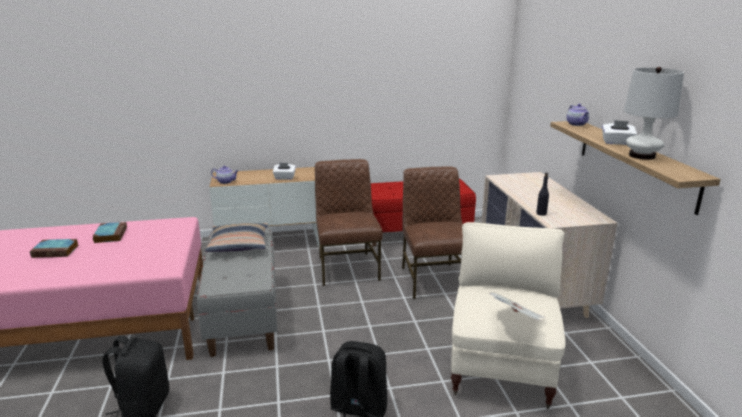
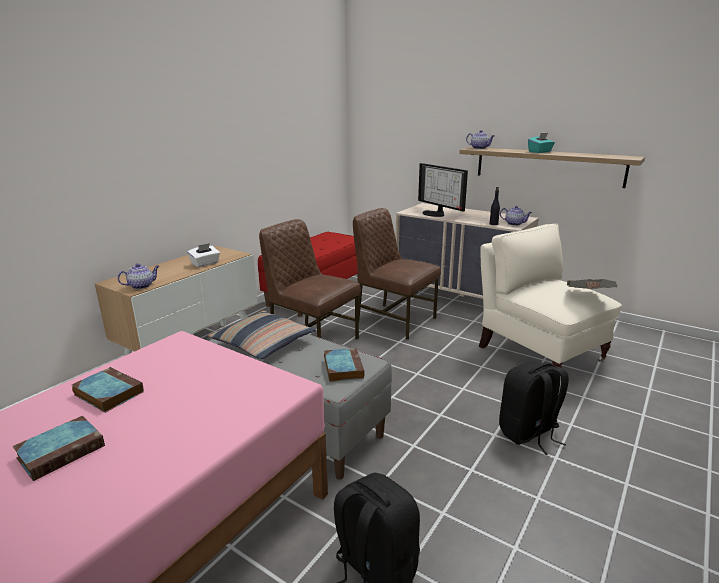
camera: 45 degrees left, 0 degrees up
white tissue box [602,120,637,145] -> turquoise tissue box [528,133,555,153]
white table lamp [624,67,684,160] -> none
none -> book [324,348,364,382]
none -> monitor [418,163,468,217]
none -> teapot [500,206,532,226]

